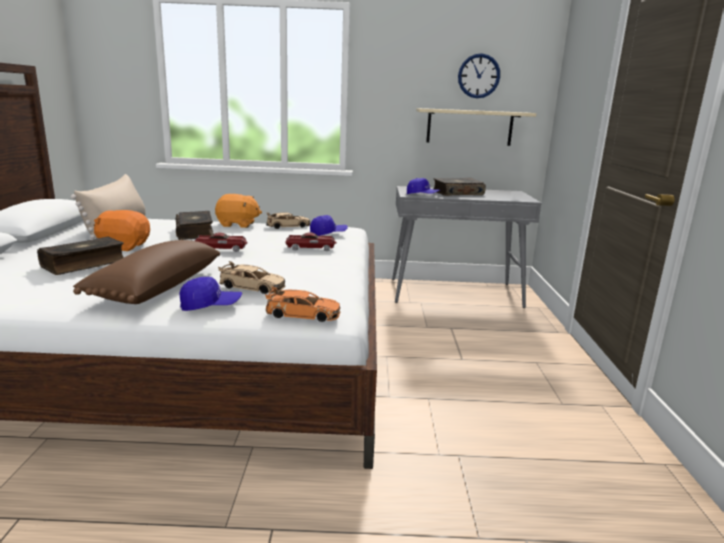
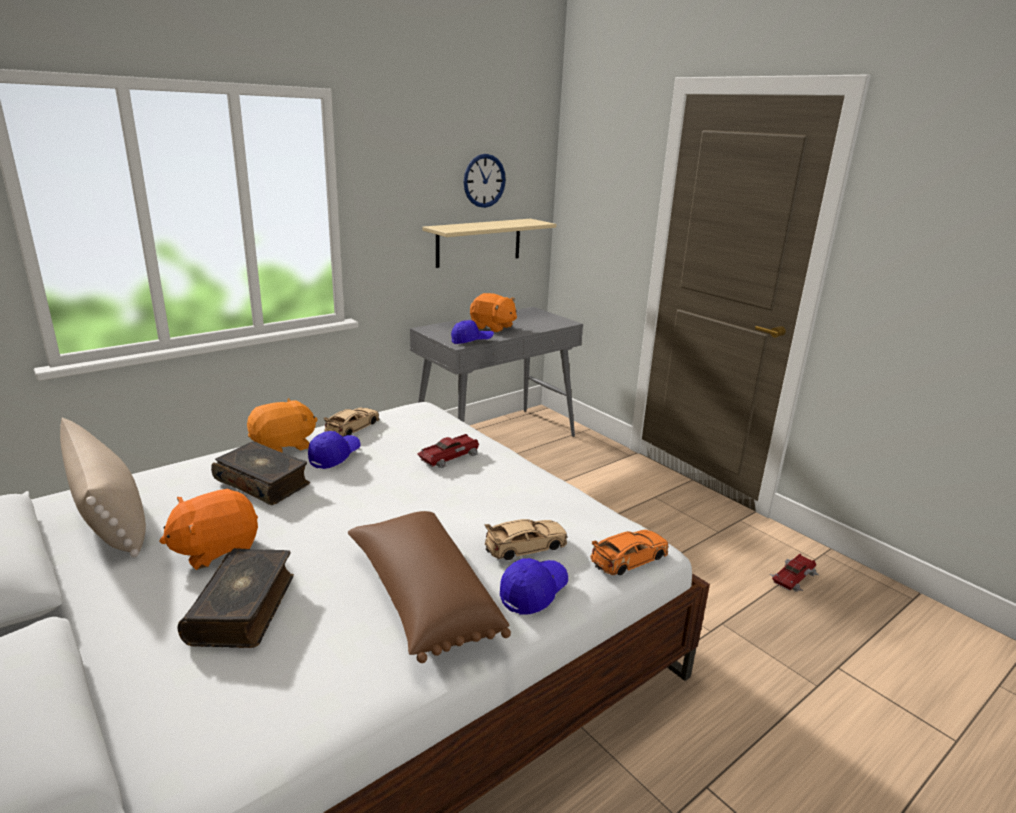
camera: 40 degrees left, 5 degrees up
toy car [195,232,248,252] -> toy car moved to [770,554,819,592]
blue cap [310,215,348,236] -> blue cap moved to [308,431,360,469]
book [433,177,486,196] -> orange plush toy [470,293,517,333]

